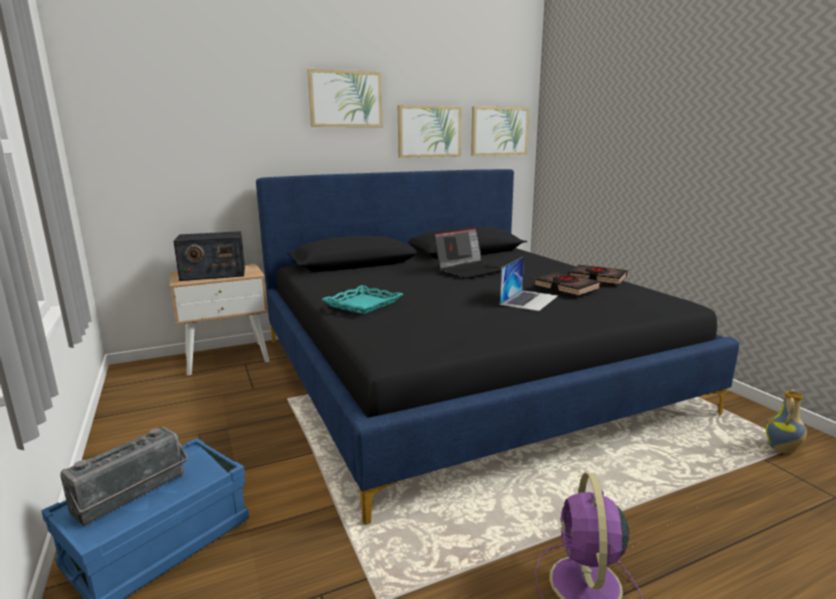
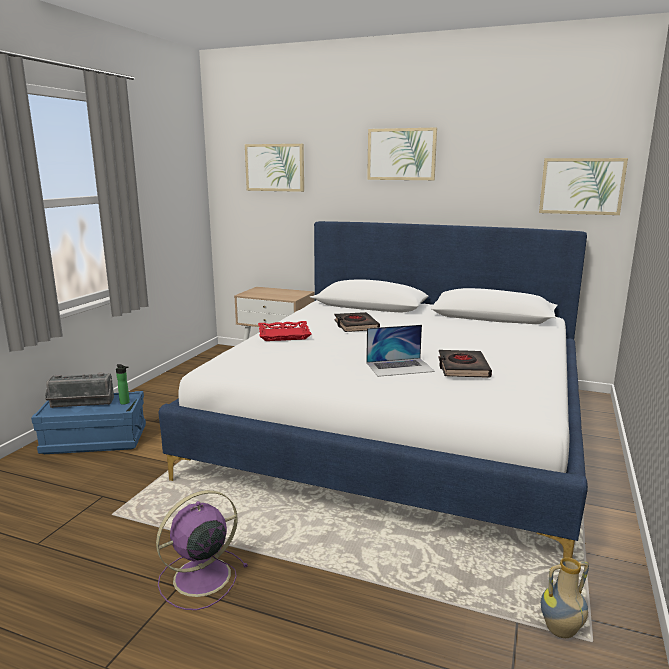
camera: 45 degrees right, 0 degrees up
radio [173,231,245,281] -> none
black bed [256,169,739,525] -> white bed [159,221,588,558]
turquoise tray [321,285,403,314] -> red tray [258,321,312,341]
picture [398,105,462,158] -> picture moved to [245,144,304,192]
laptop [434,227,501,279] -> none
black book [569,265,628,285] -> black book moved to [334,312,380,332]
none -> bottle [116,364,130,404]

